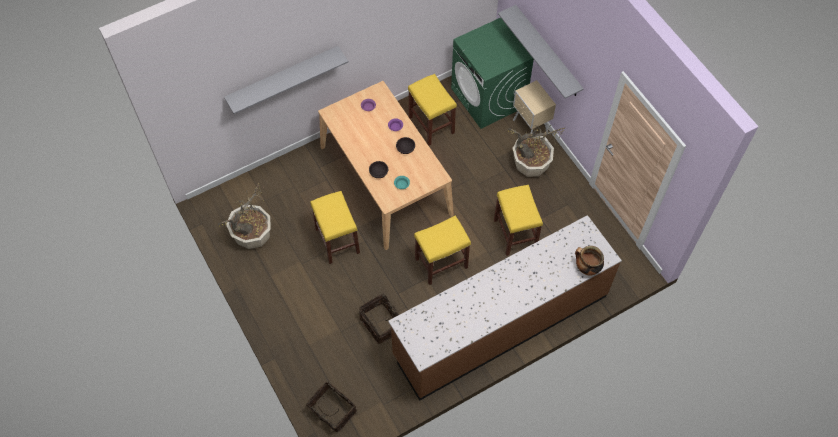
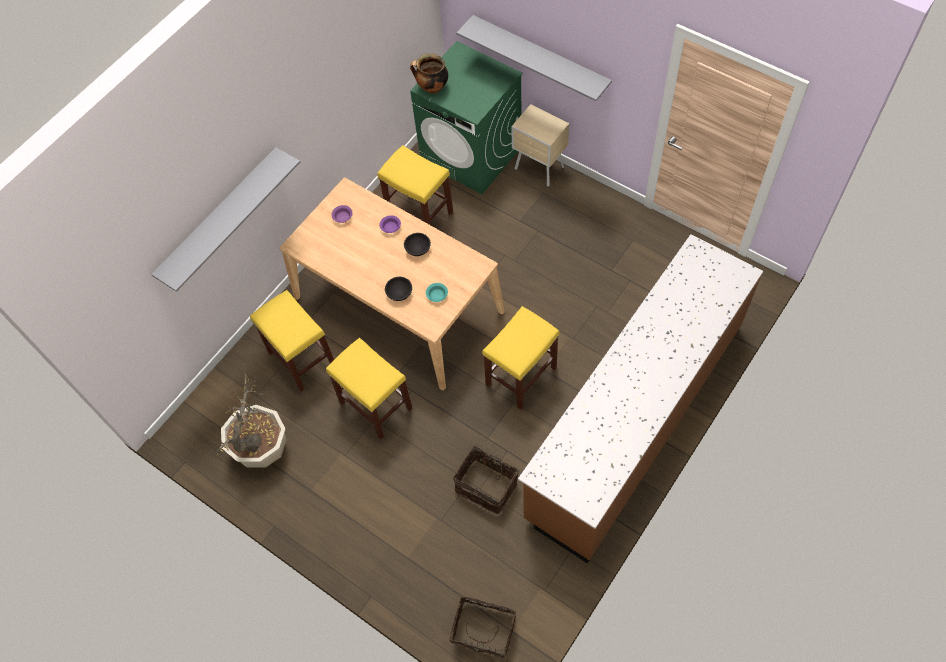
camera: 20 degrees left, 0 degrees up
yellow stool [494,185,543,256] -> yellow stool moved to [250,290,334,391]
potted plant [508,124,565,177] -> none
cooking pot [575,246,604,276] -> cooking pot moved to [410,53,448,93]

